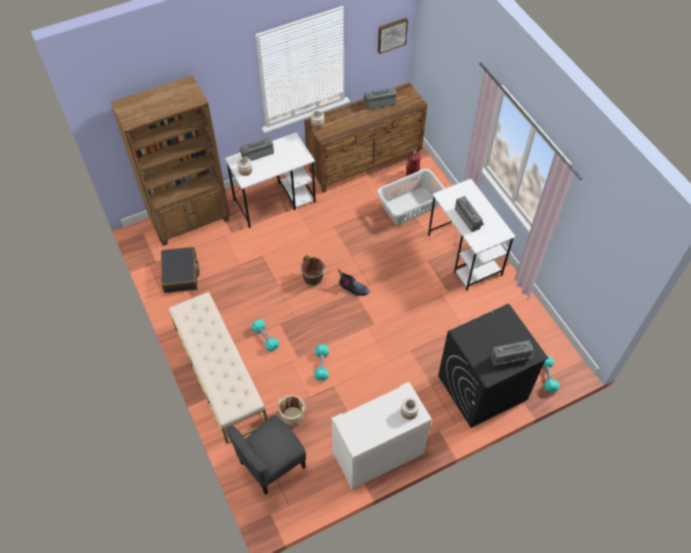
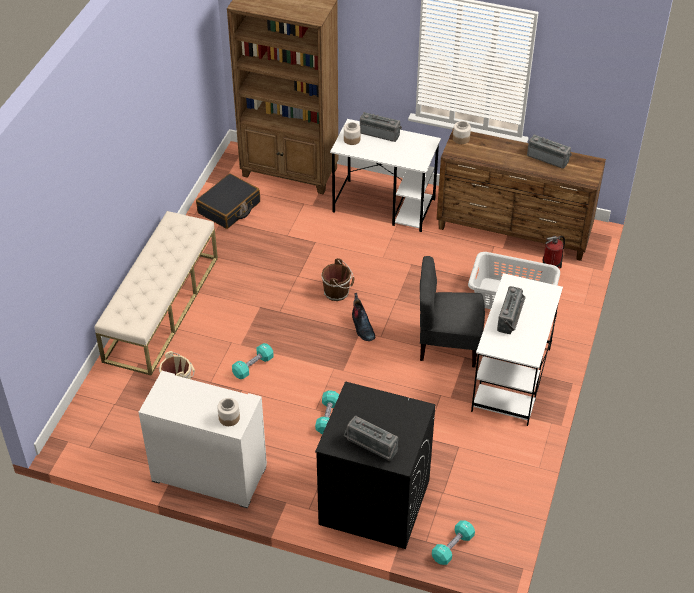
camera: 45 degrees right, 10 degrees down
grey chair [225,415,306,495] -> grey chair moved to [420,256,485,367]
turquoise dumbbell [251,320,279,351] -> turquoise dumbbell moved to [315,390,339,434]
picture [378,18,408,54] -> none

